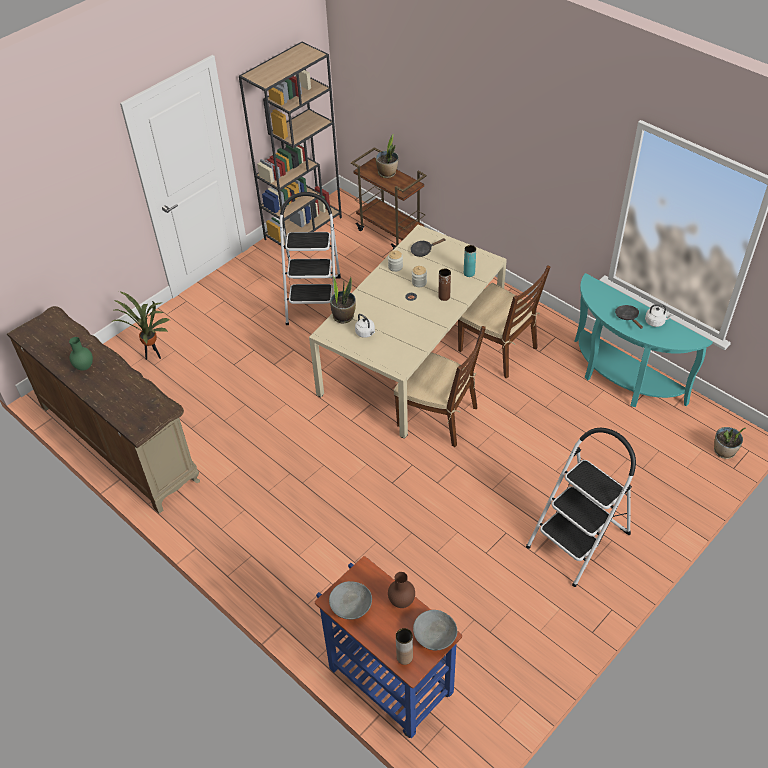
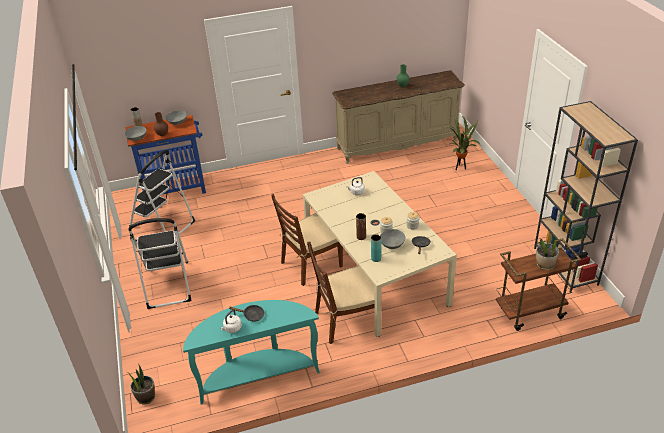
camera: 120 degrees right, 10 degrees down
step ladder [280,192,341,325] -> step ladder moved to [129,150,195,237]
potted plant [330,276,356,323] -> none
none -> grey bowl [380,229,406,249]

